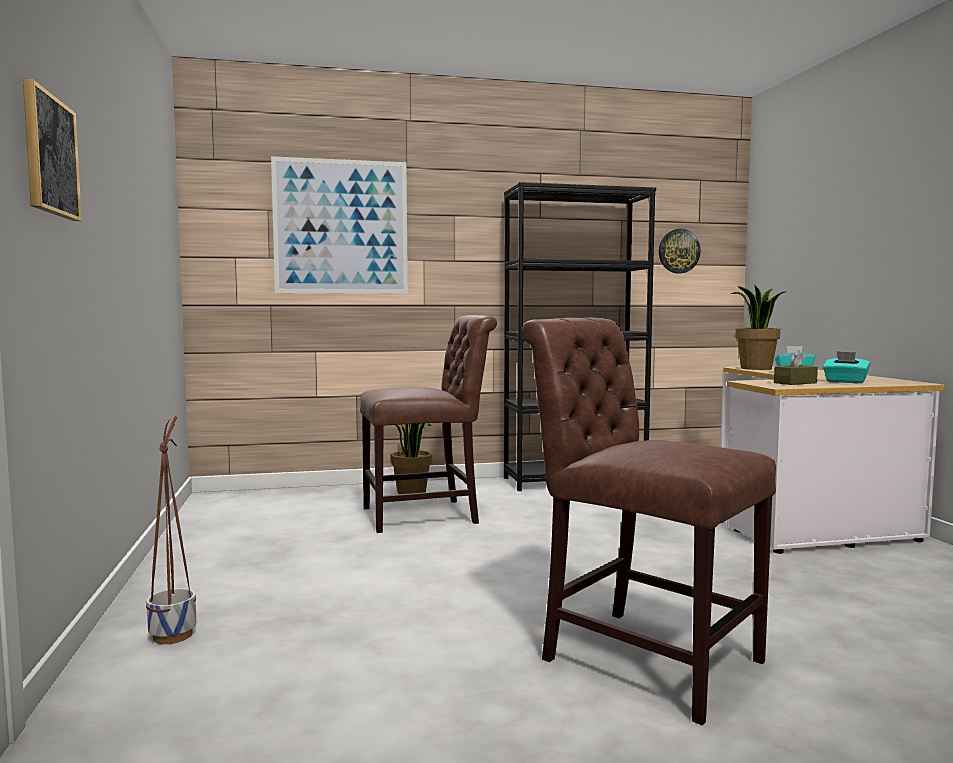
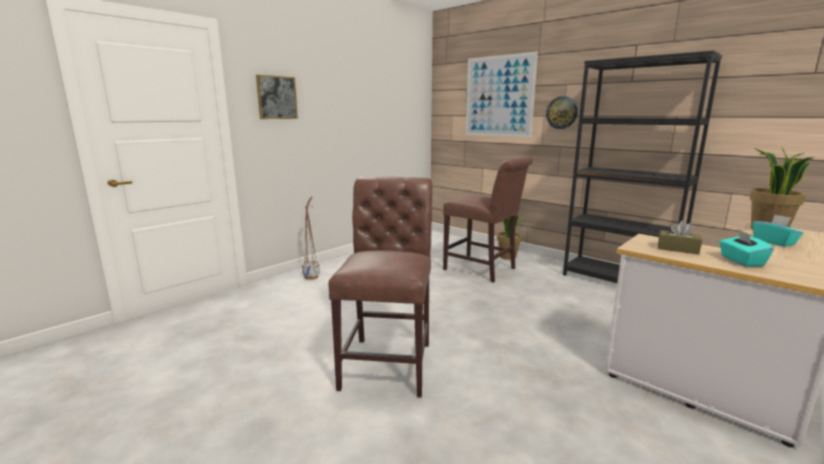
camera: 55 degrees right, 10 degrees up
wall clock [659,229,701,274] -> wall clock moved to [546,96,578,129]

